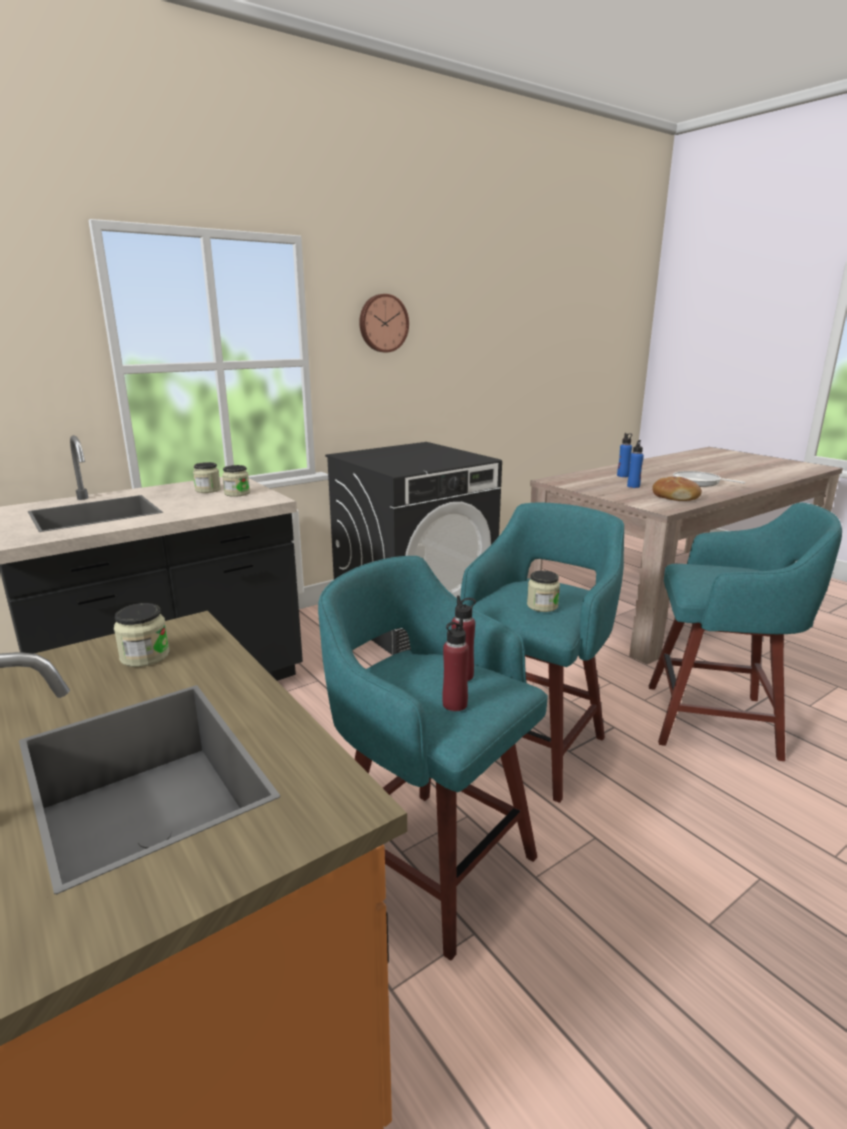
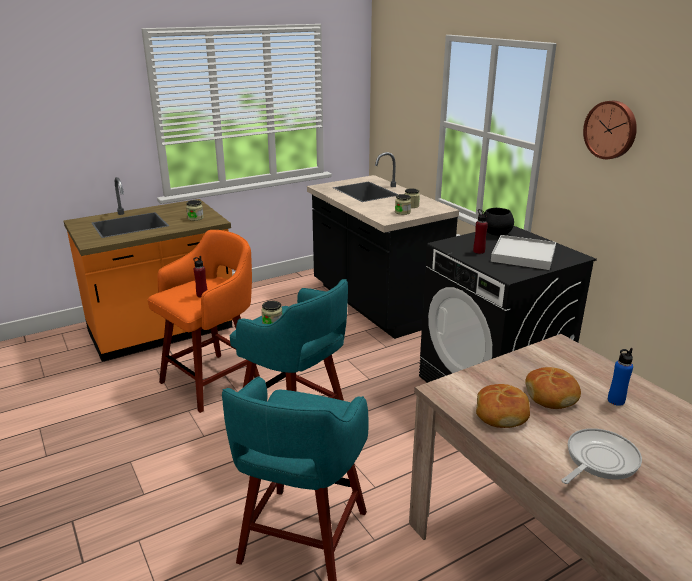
camera: 95 degrees right, 5 degrees up
turquoise stool [318,556,548,961] -> orange stool [148,230,260,413]
red bottle [442,618,469,711] -> red bottle moved to [473,209,488,254]
blue bottle [627,440,644,488] -> bread [525,367,581,409]
none -> black bowl [486,208,514,236]
none -> white tray [491,235,556,270]

